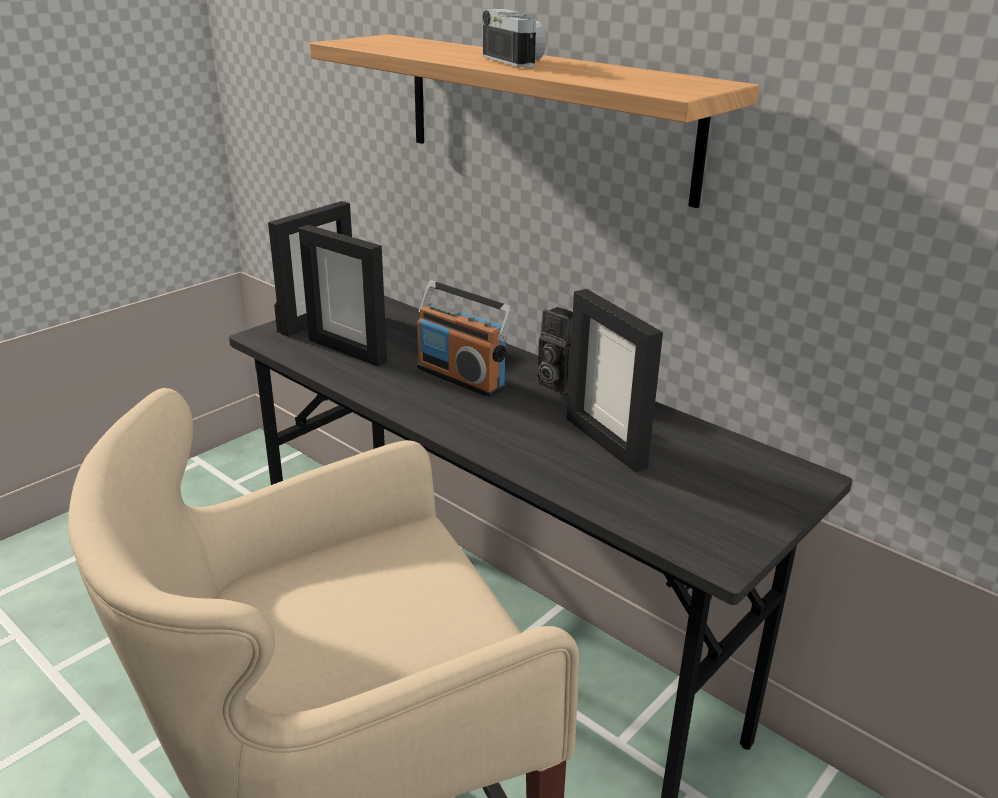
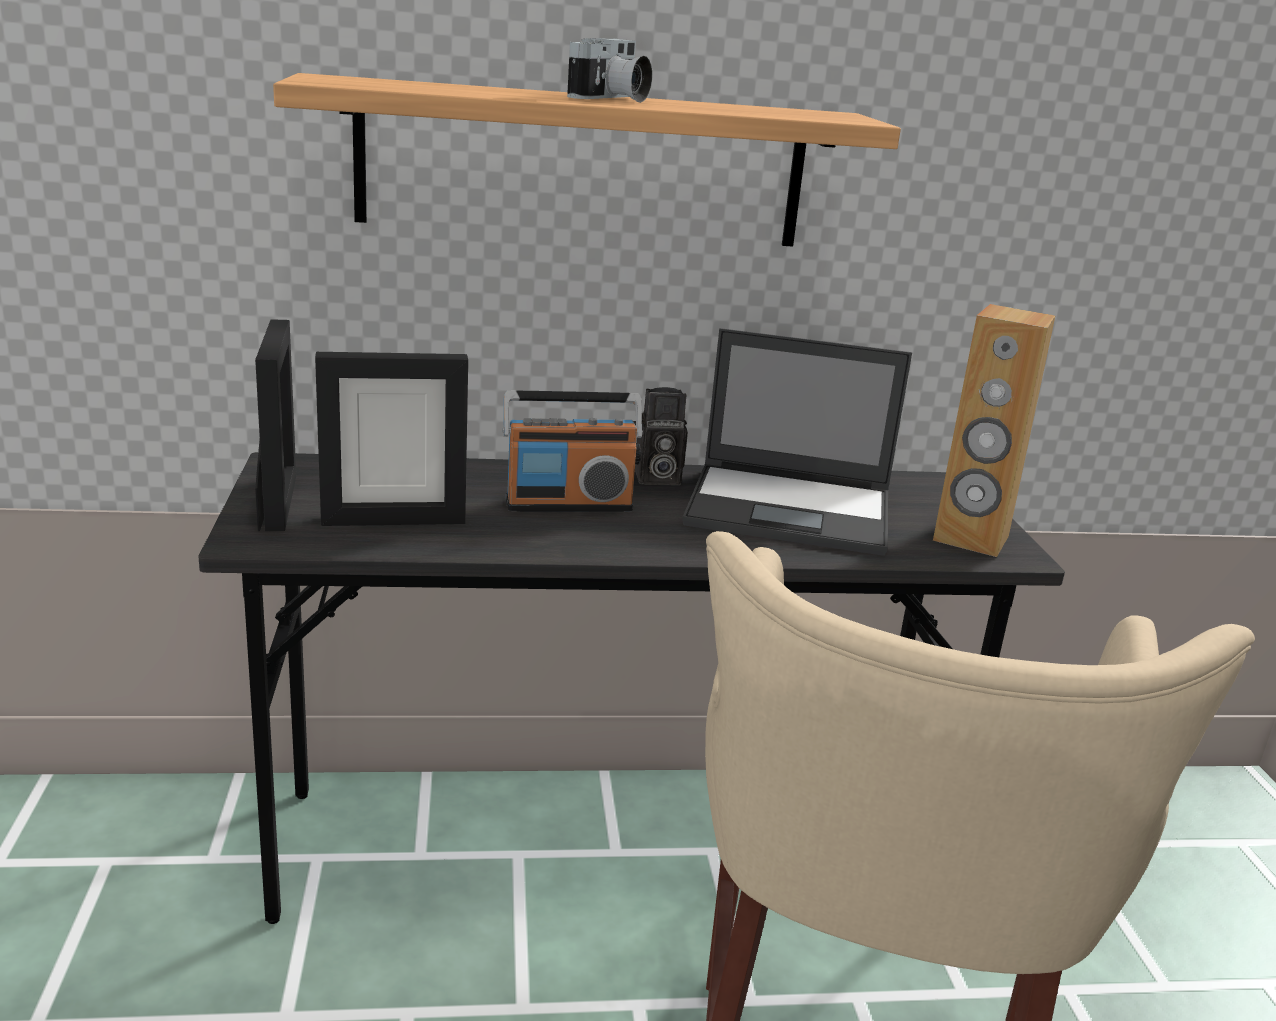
camera: 50 degrees left, 5 degrees down
camera [482,9,546,67] -> camera turned 105 degrees clockwise [567,38,652,103]
picture frame [566,289,663,473] -> laptop [682,328,912,556]
none -> brown speaker [933,304,1055,557]

